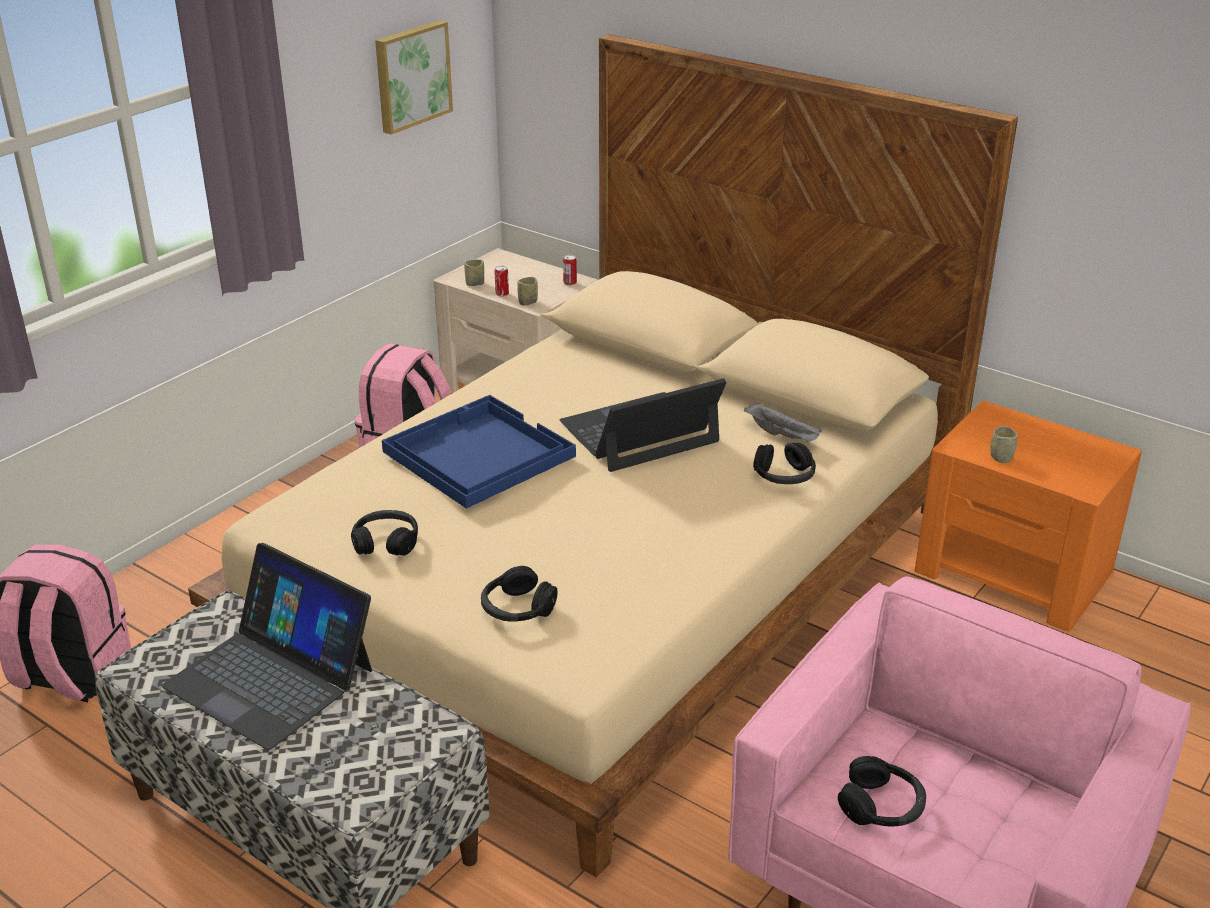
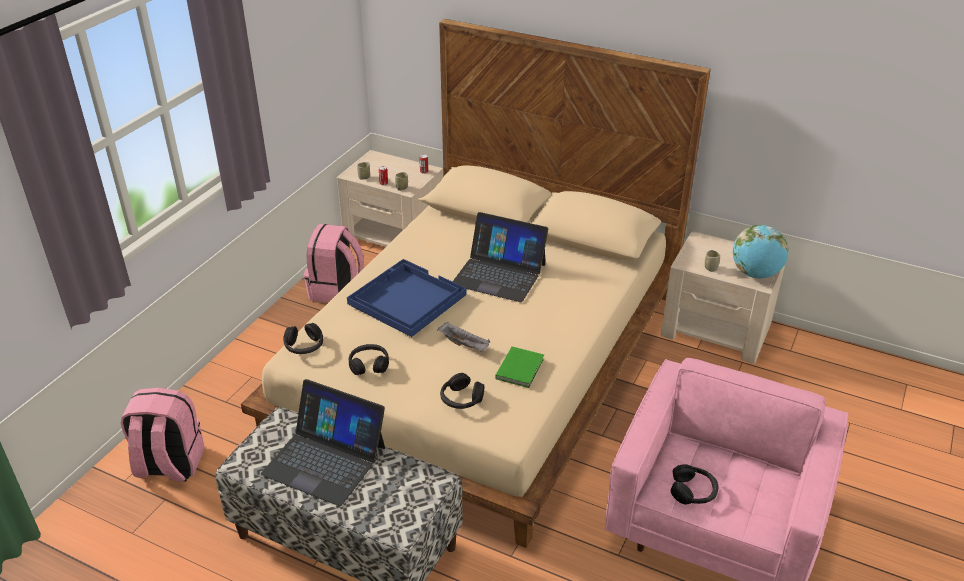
camera: 10 degrees left, 5 degrees up
picture [375,20,453,135] -> none
laptop [560,378,726,472] -> laptop turned 120 degrees counterclockwise [453,212,548,302]
grey tray [744,402,822,442] -> grey tray moved to [437,322,490,352]
black headphones [753,443,816,484] -> black headphones moved to [283,323,323,354]
orange nightstand [915,400,1142,632] -> beige nightstand [661,231,786,364]
none -> green book [495,347,544,388]
none -> globe [733,225,789,278]

